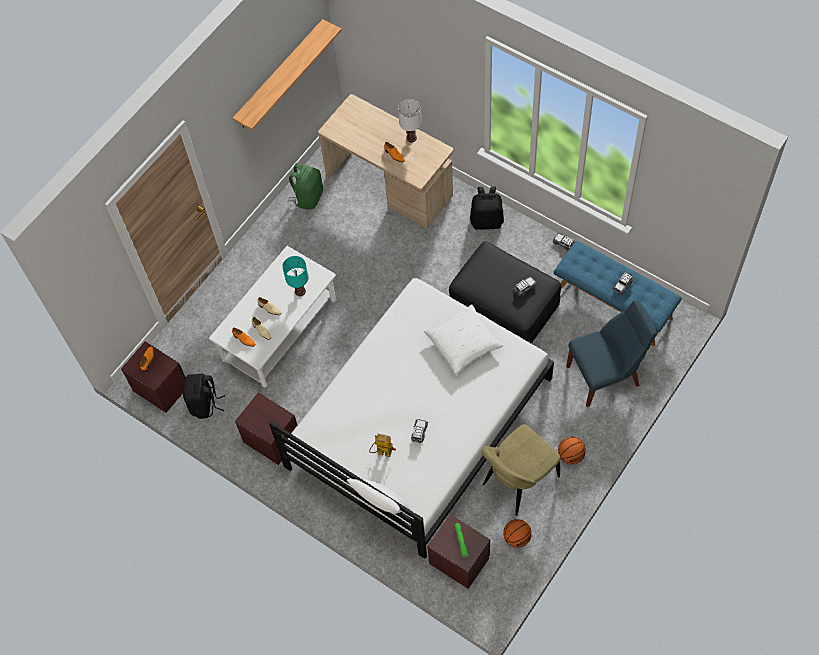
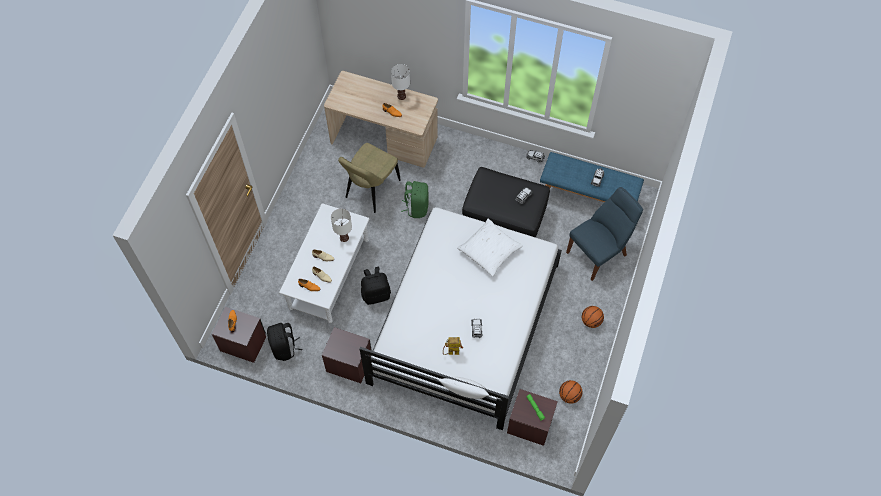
camera: 20 degrees left, 0 degrees up
shelf [233,19,342,130] -> none
turquoise table lamp [282,256,309,296] -> white table lamp [331,209,352,242]
green backpack [289,163,323,210] -> green backpack moved to [401,181,429,218]
black backpack [470,186,504,230] -> black backpack moved to [361,267,391,305]
beige chair [481,424,561,516] -> beige chair moved to [338,143,401,213]

